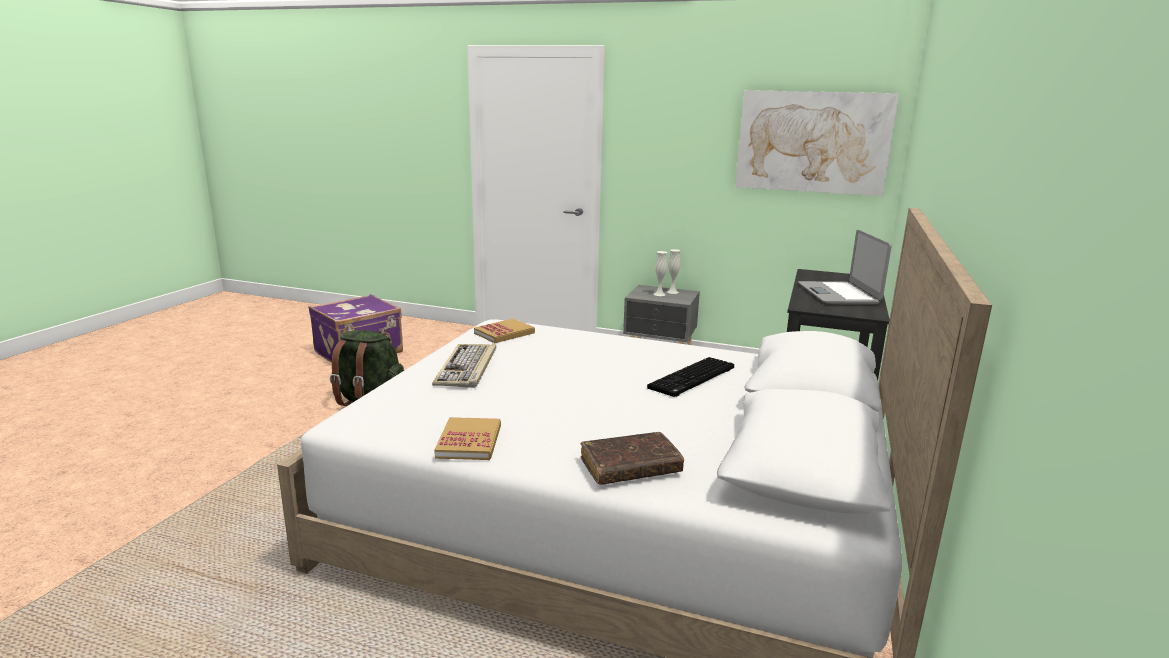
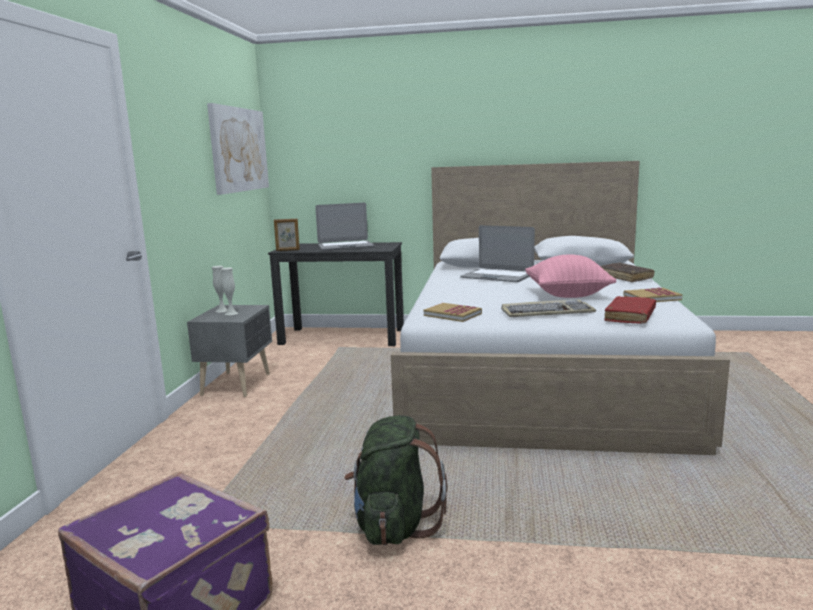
camera: 100 degrees left, 5 degrees down
keyboard [647,357,734,397] -> laptop [460,225,535,282]
none -> picture frame [274,219,300,251]
none -> pink pillow [525,254,616,298]
none -> red book [604,296,656,324]

